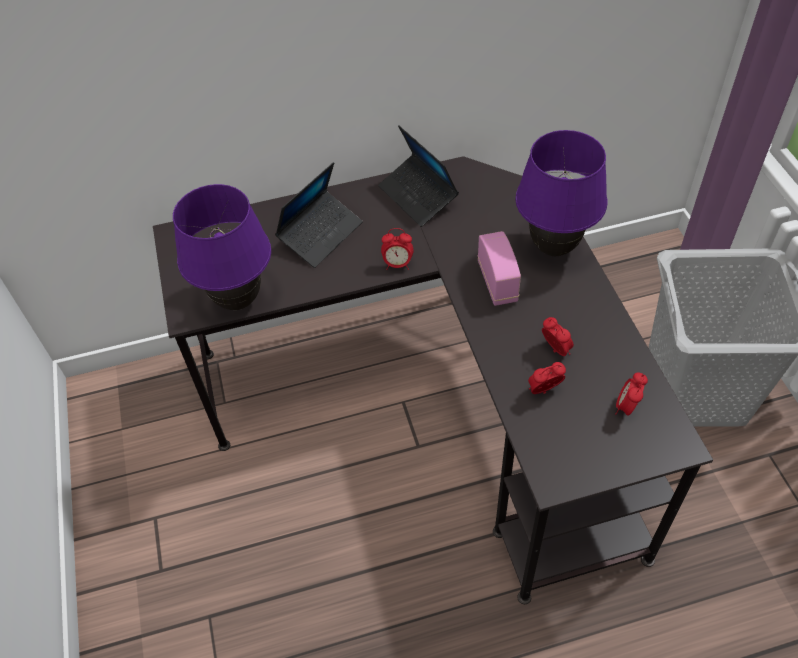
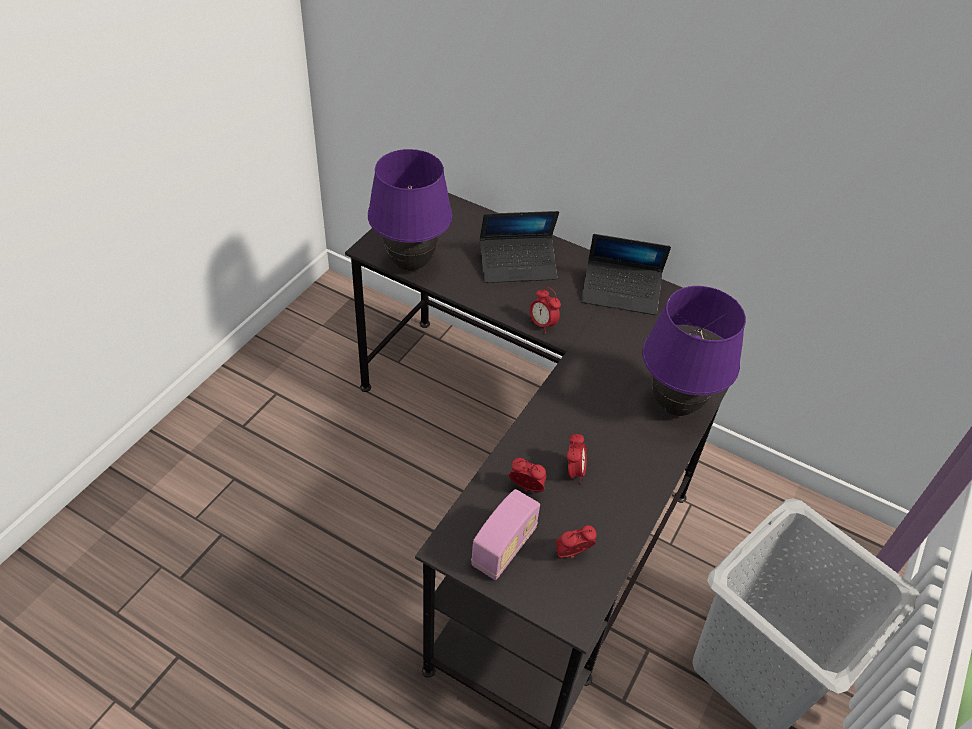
camera: 40 degrees right, 5 degrees down
laptop [378,126,459,227] -> laptop turned 90 degrees counterclockwise [581,234,671,315]
radio [478,231,521,306] -> radio moved to [471,489,540,580]

